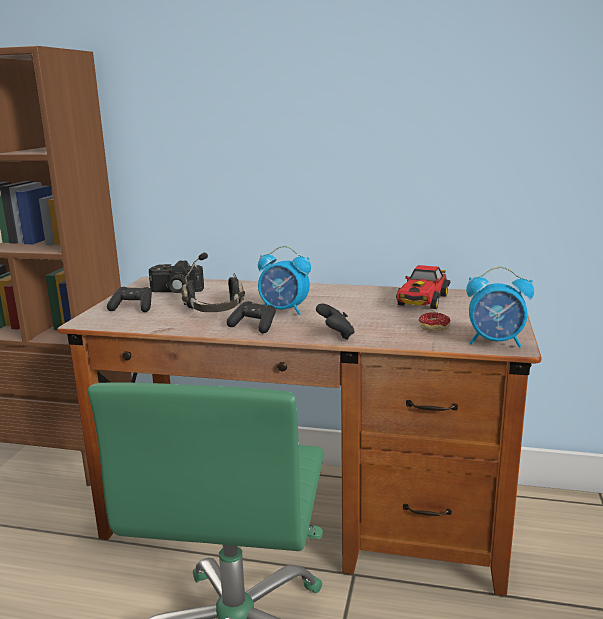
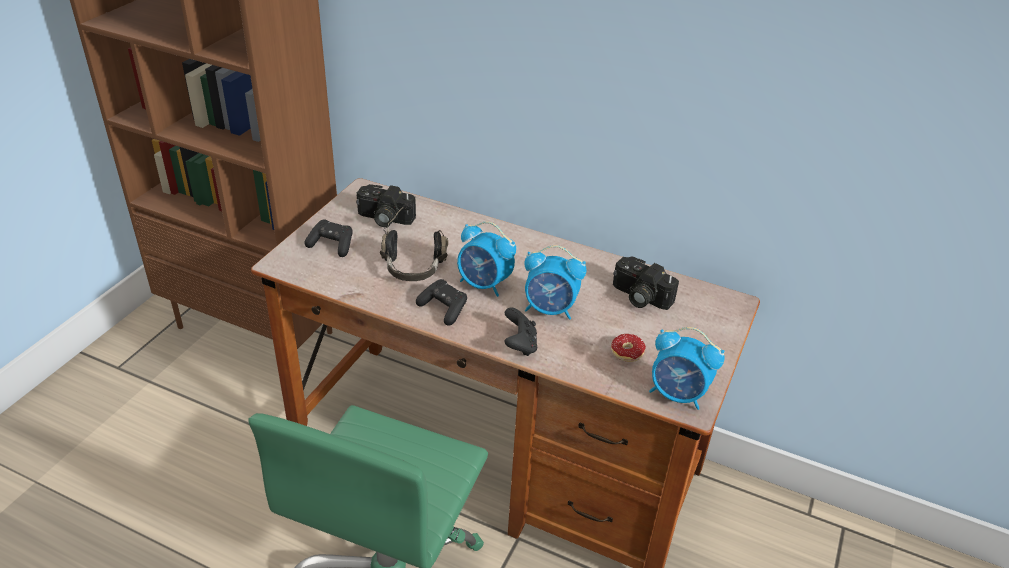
camera: 10 degrees right, 20 degrees up
toy car [396,265,450,309] -> camera [613,256,679,310]
none -> alarm clock [524,245,587,319]

